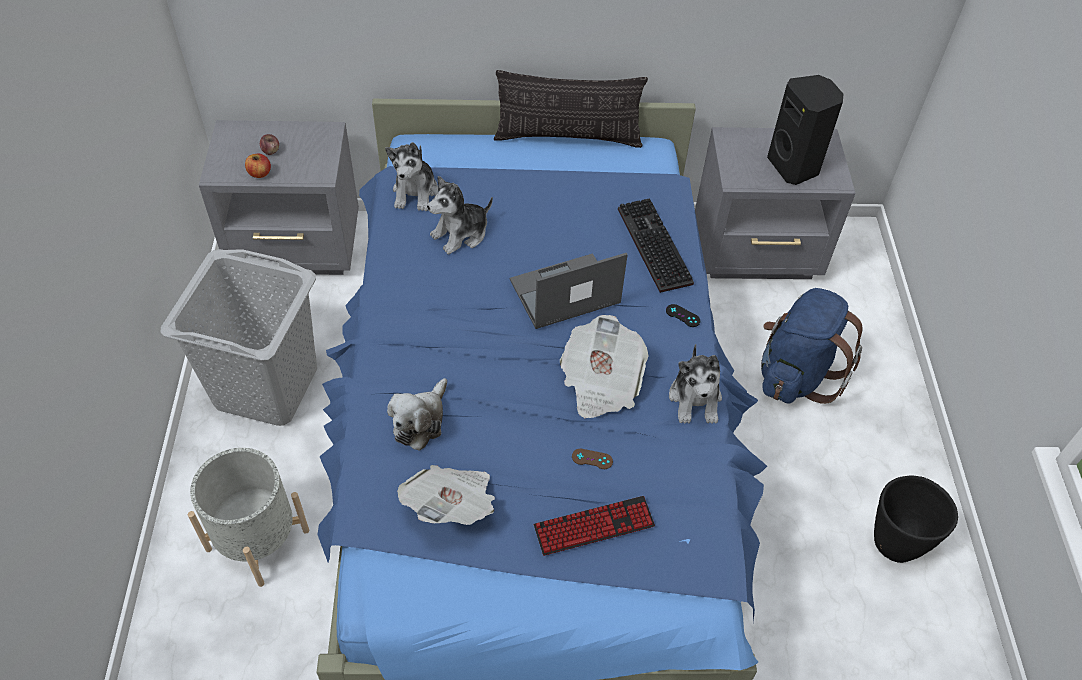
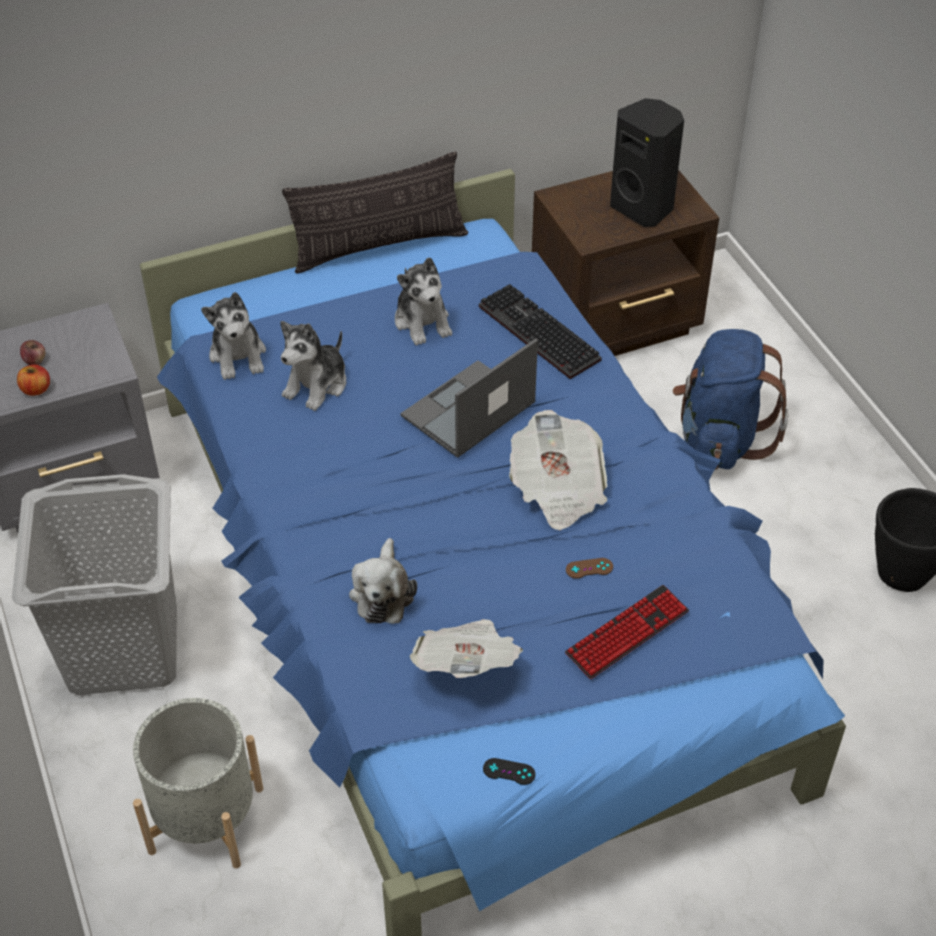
camera: 20 degrees left, 5 degrees down
black game controller [666,304,700,327] -> black game controller moved to [483,758,535,785]
plush toy [669,344,722,424] -> plush toy moved to [395,257,452,345]
grey nightstand [695,127,855,279] -> brown nightstand [532,170,719,356]

